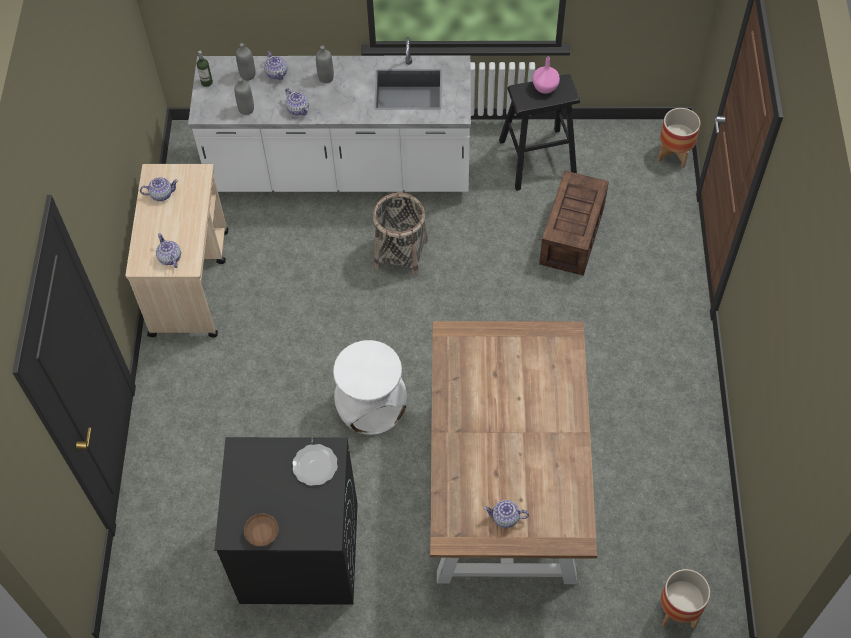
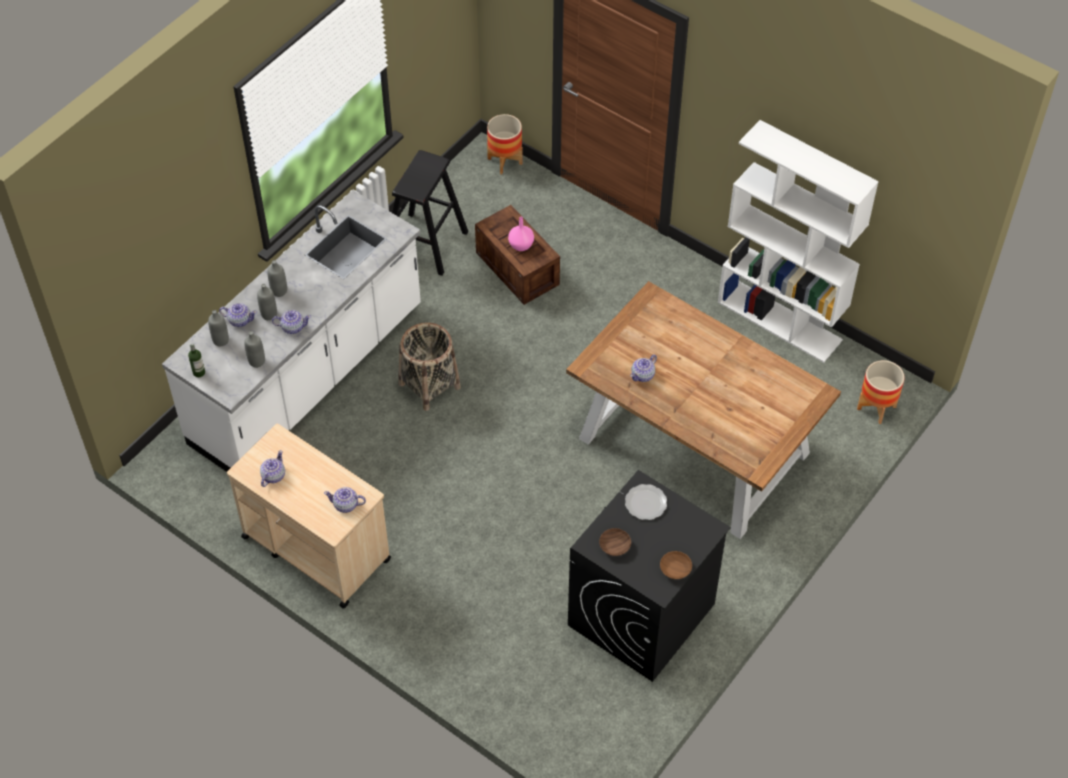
camera: 55 degrees left, 5 degrees down
white stool [333,340,407,435] -> none
teapot [484,500,529,528] -> teapot moved to [630,354,657,382]
pink vase [533,57,560,94] -> pink vase moved to [508,217,534,251]
none -> grey bottle [257,284,277,320]
none -> brown bowl [599,528,631,556]
none -> white bookcase [718,120,879,363]

